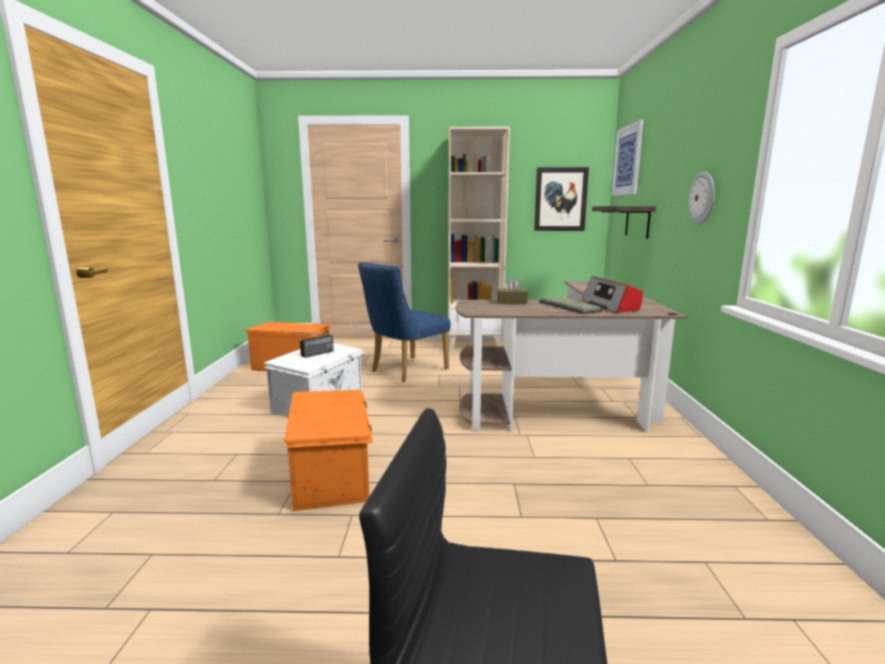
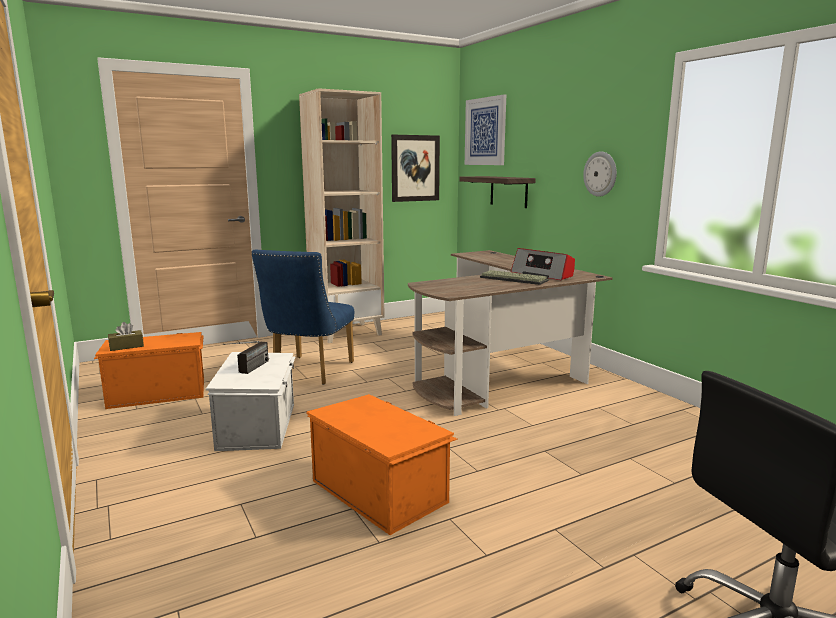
camera: 30 degrees left, 0 degrees up
brown tissue box [497,278,528,304] -> brown tissue box moved to [108,322,144,351]

